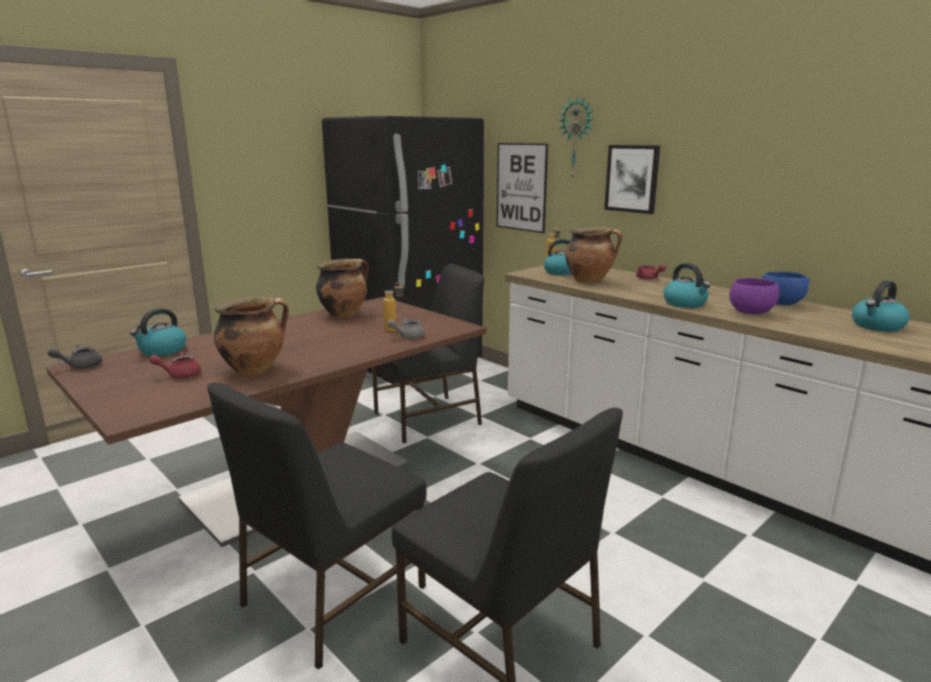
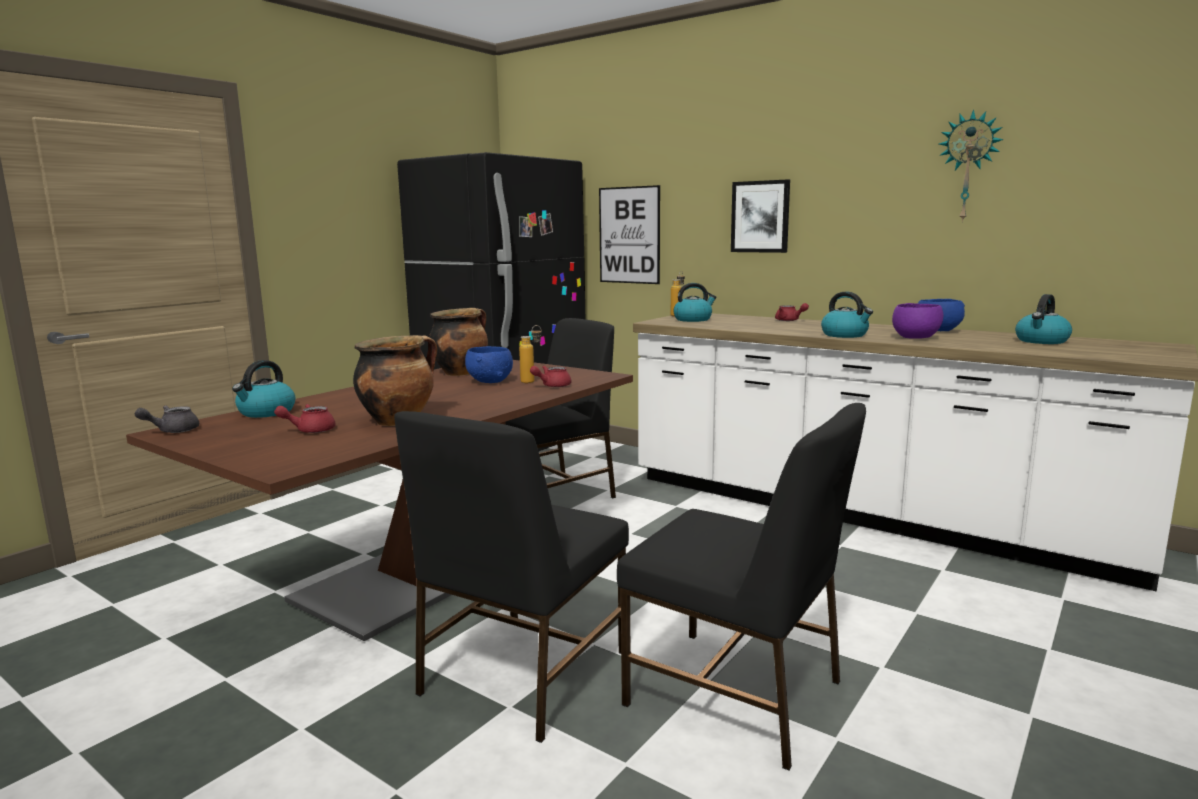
camera: 10 degrees left, 5 degrees down
grey teapot [387,318,425,339] -> red teapot [530,366,571,387]
wall clock [559,96,594,180] -> wall clock moved to [939,109,1004,223]
cooking pot [565,227,623,283] -> none
none -> blue bowl [465,346,513,383]

